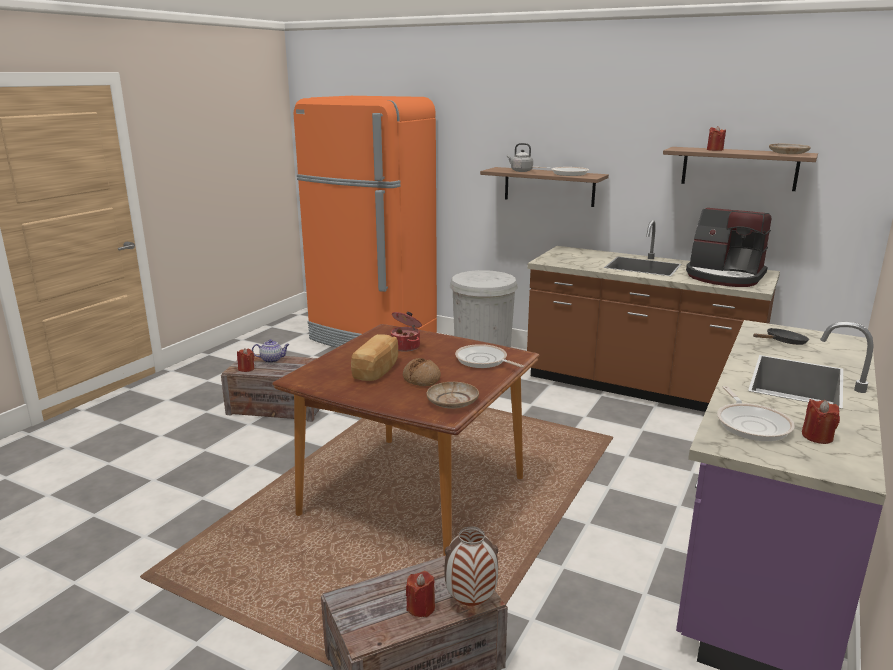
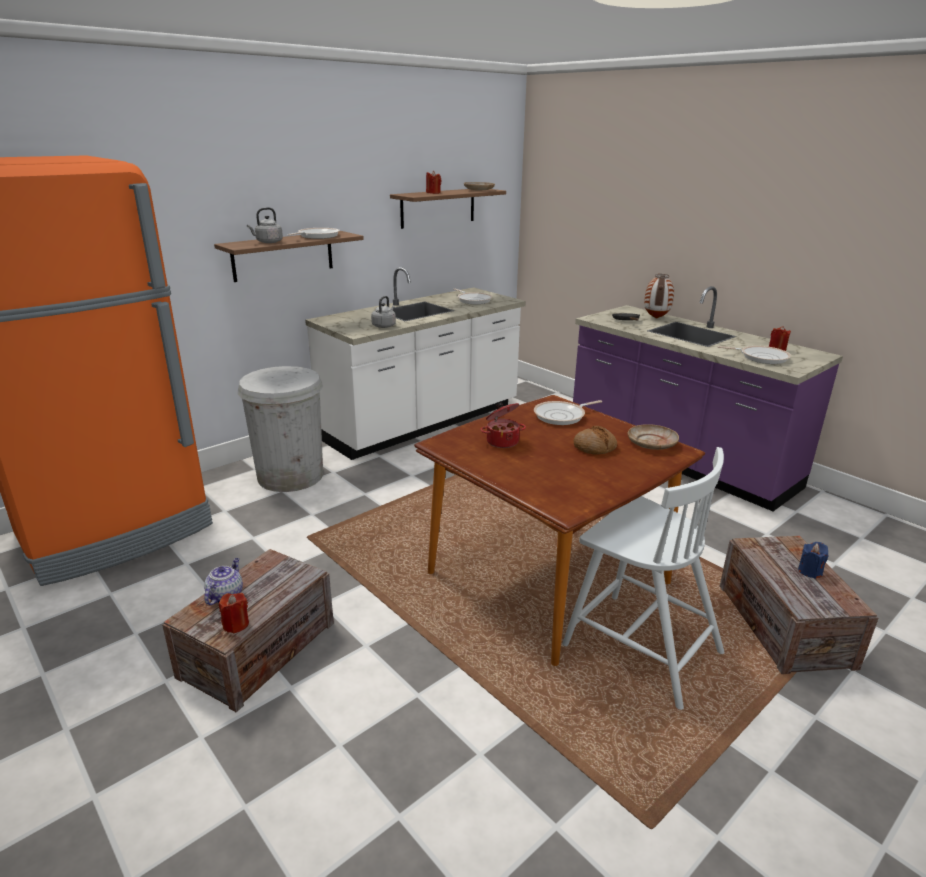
camera: 70 degrees left, 5 degrees up
bread [351,334,398,381] -> none
red candle [406,571,435,617] -> blue candle [798,542,828,579]
vase [444,527,498,606] -> vase moved to [644,274,674,318]
brown counter [527,220,780,412] -> white counter [305,267,526,460]
coffee machine [686,208,772,287] -> frying pan [453,288,492,304]
none -> grey kettle [371,296,396,328]
none -> white chair [562,447,725,710]

